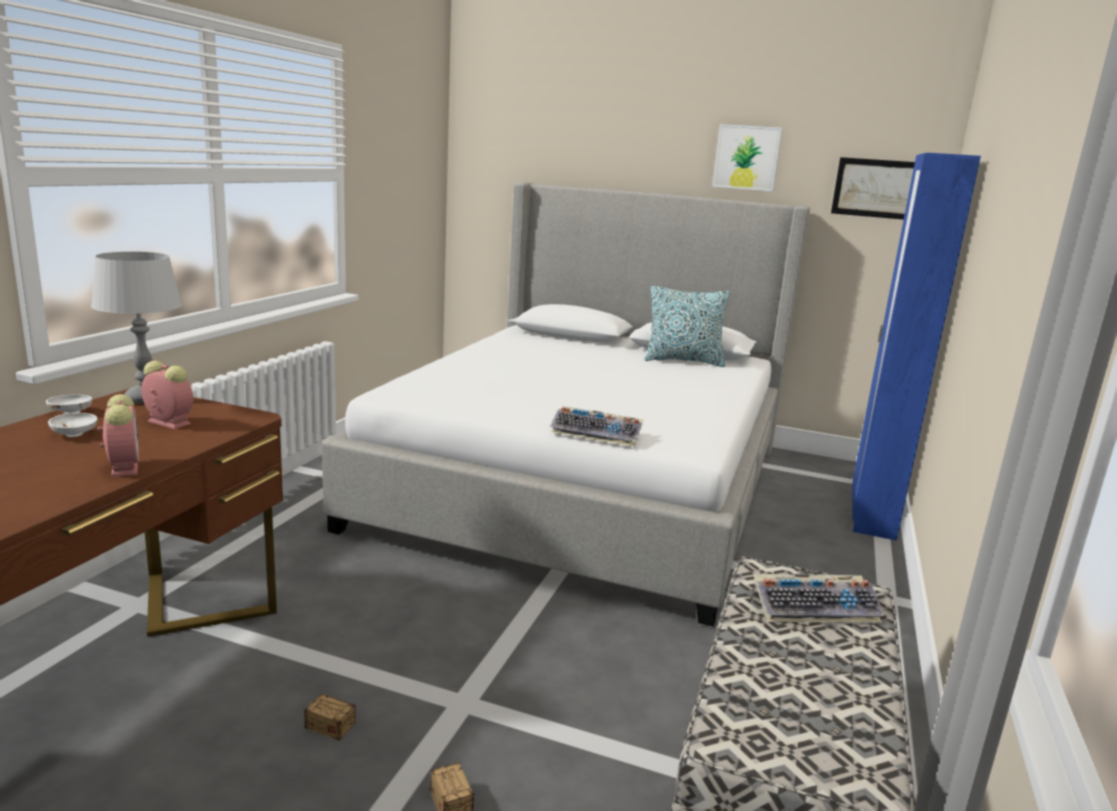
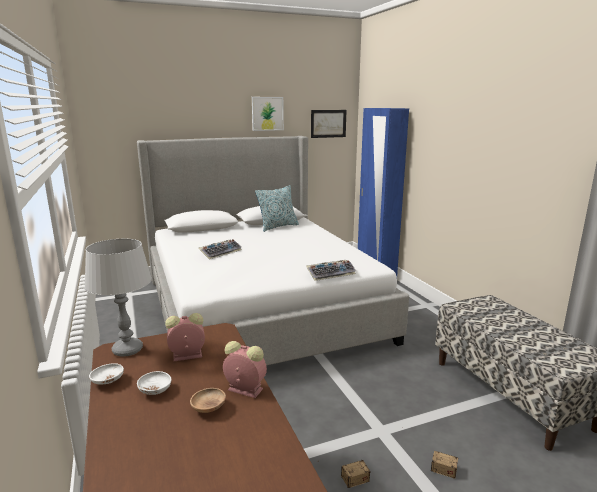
camera: 40 degrees left, 0 degrees up
keyboard [753,574,885,623] -> keyboard moved to [198,239,241,259]
none -> brown bowl [190,388,226,413]

